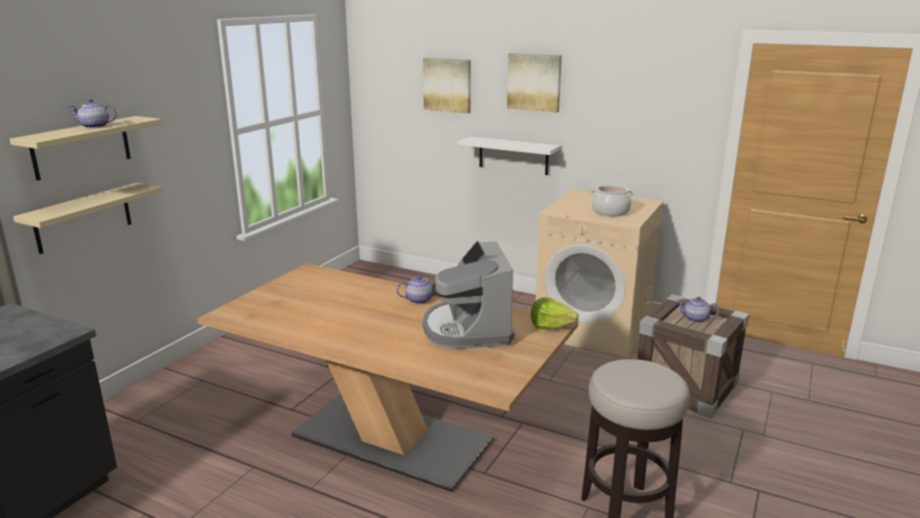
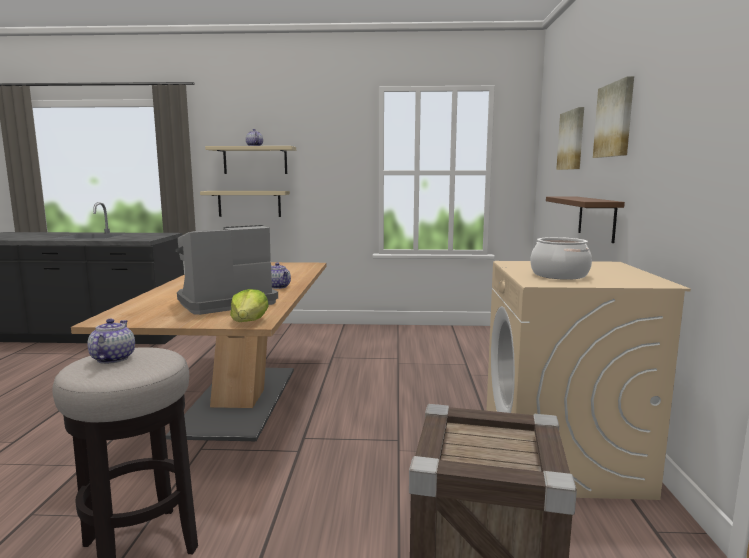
camera: 65 degrees right, 10 degrees down
white shelf [458,136,560,175] -> brown shelf [546,197,625,243]
teapot [677,296,719,323] -> teapot moved to [87,319,135,364]

